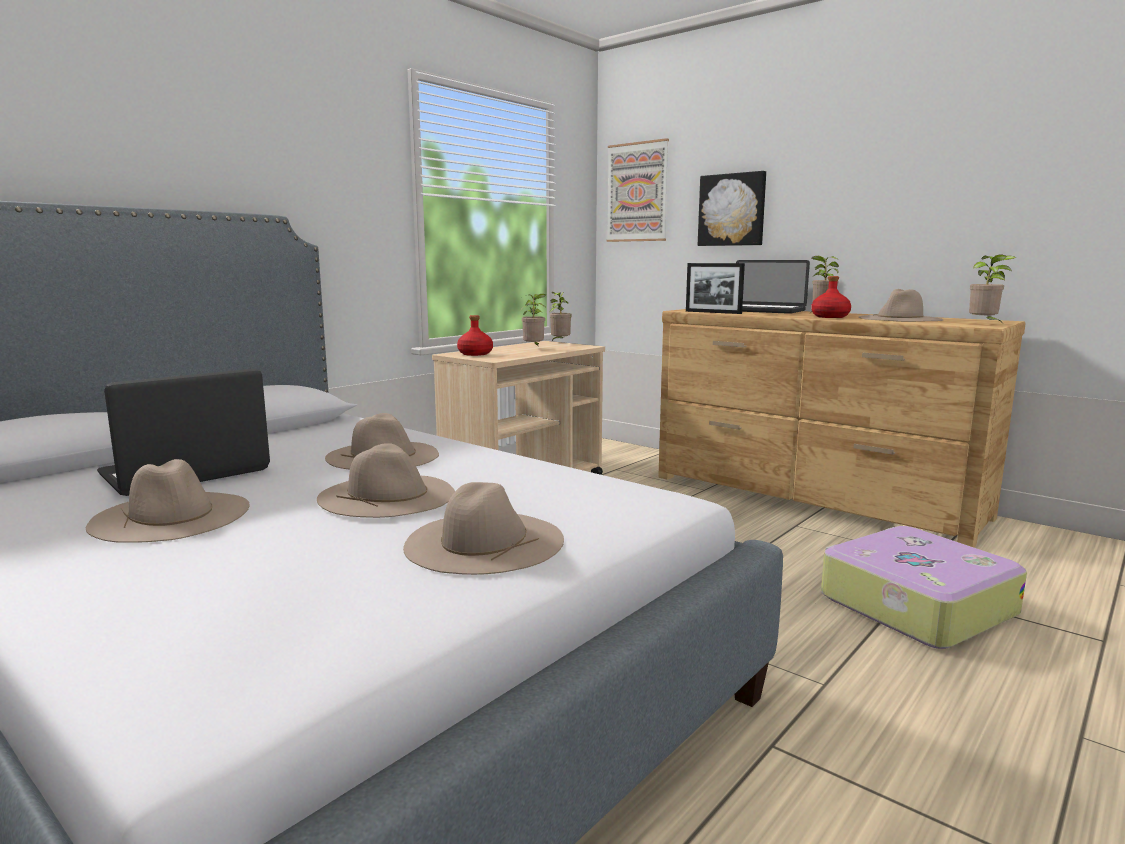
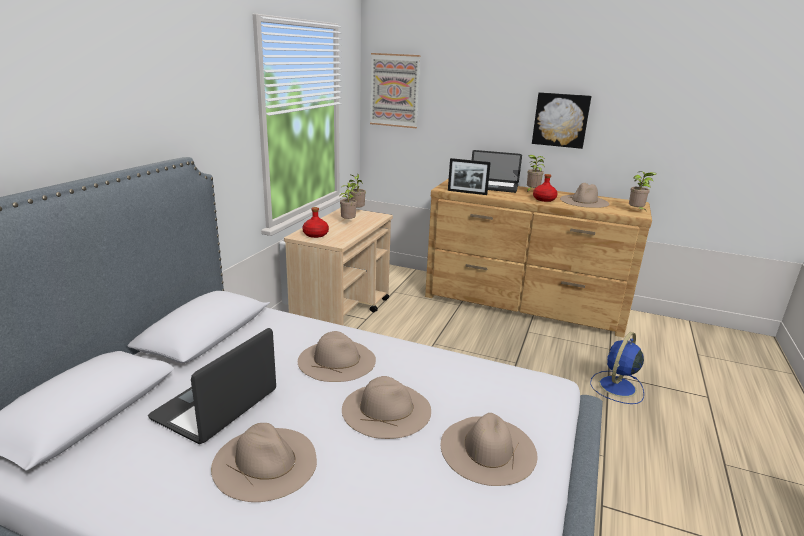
camera: 20 degrees left, 10 degrees up
picture [698,171,766,246] -> picture moved to [532,92,592,149]
suitcase [821,526,1027,649] -> blue fan [590,332,644,404]

